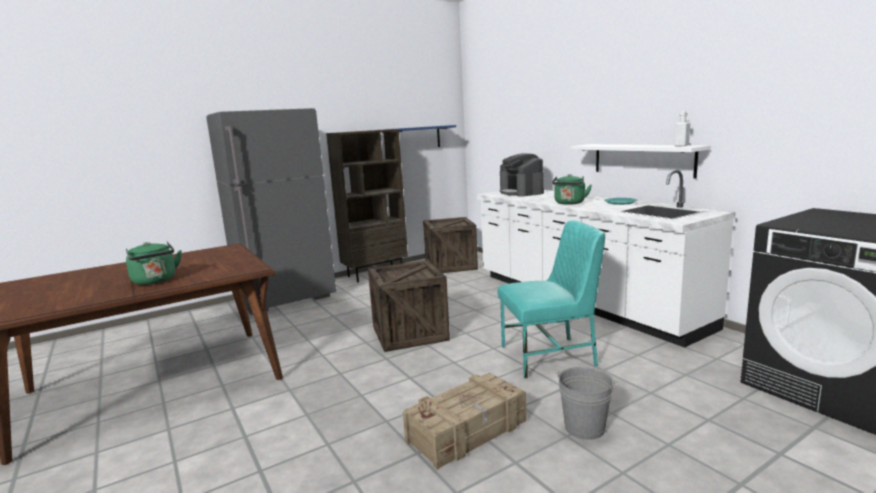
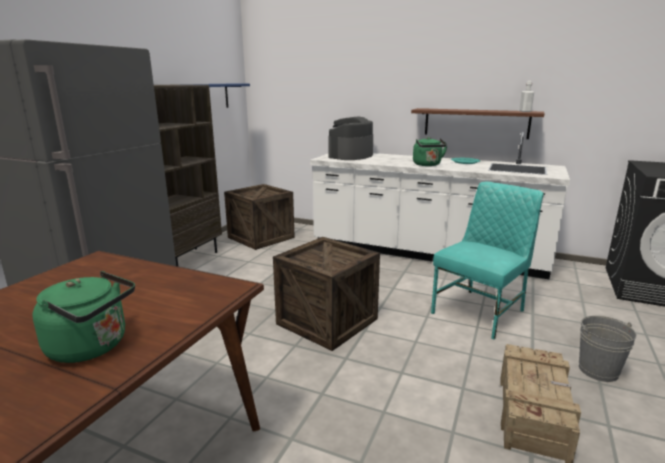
camera: 35 degrees left, 5 degrees up
coffee machine [500,153,544,197] -> coffee machine turned 90 degrees clockwise [328,116,373,160]
white shelf [571,144,711,178] -> brown shelf [411,108,545,139]

